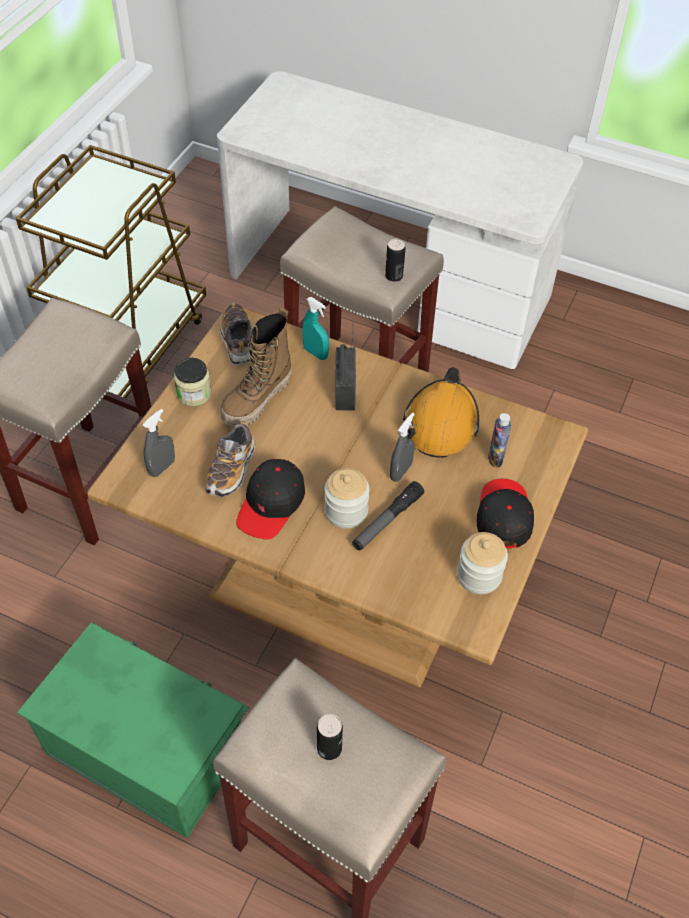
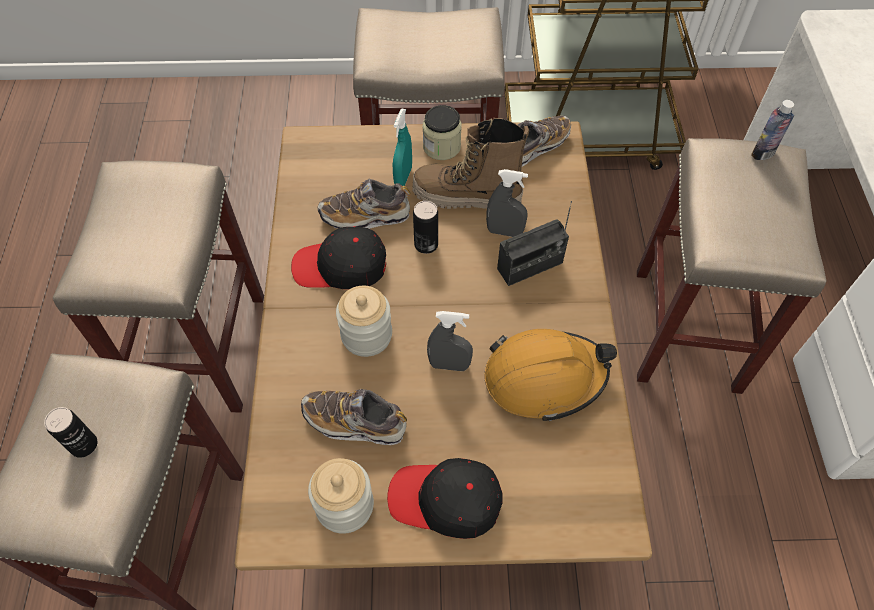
camera: 65 degrees right, 5 degrees up
green storage box [17,622,249,838] -> beige stool [53,161,264,413]
grey spray bottle [143,409,175,477] -> grey spray bottle moved to [486,169,528,237]
turquoise spray bottle [302,297,329,360] -> turquoise spray bottle moved to [393,108,412,186]
flashlight [352,481,424,551] -> none
can [385,239,406,282] -> can moved to [413,201,438,254]
black cap [477,479,534,548] -> black cap turned 150 degrees counterclockwise [387,458,502,539]
bottle [488,413,511,467] -> bottle moved to [751,100,794,160]
none -> shoe [301,388,407,445]

